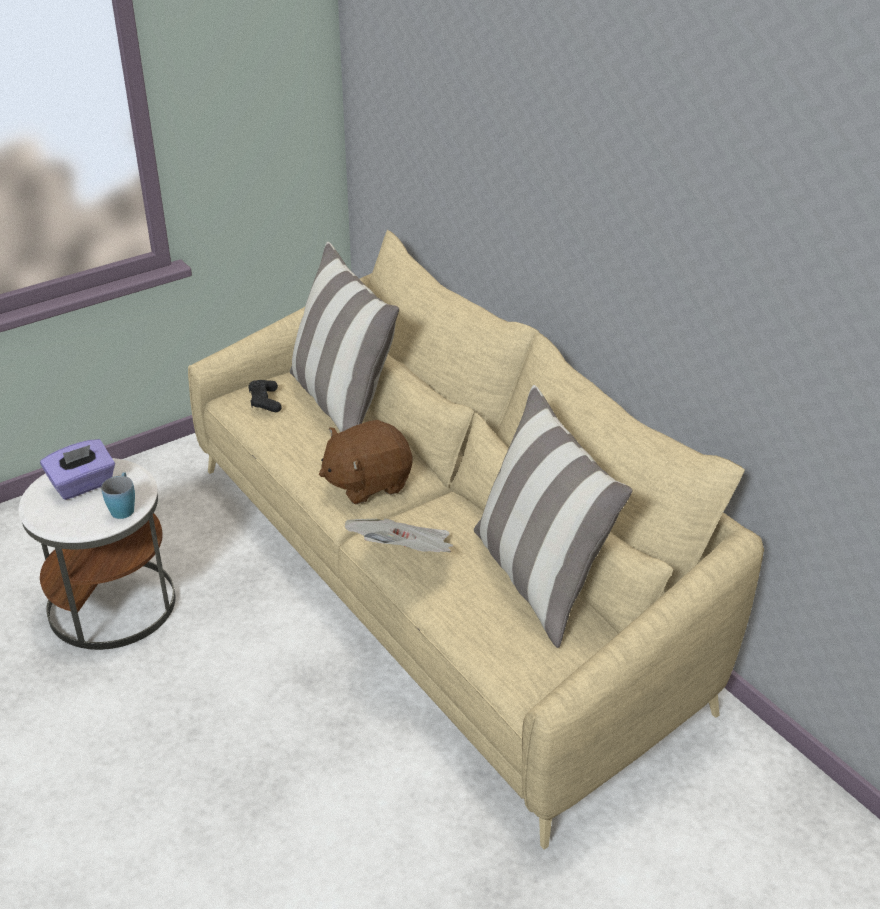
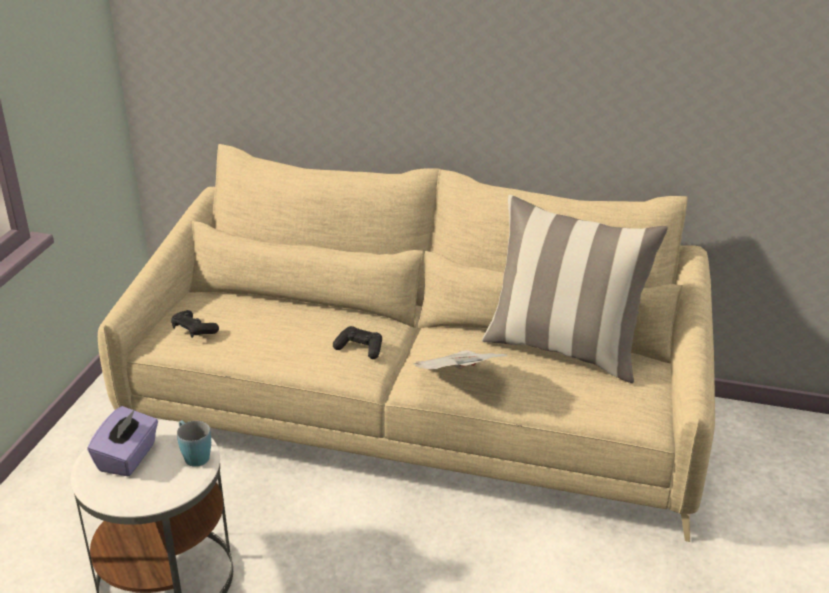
camera: 40 degrees left, 5 degrees down
pillow [290,242,399,432] -> none
brown plush toy [319,420,412,505] -> black game controller [333,326,382,359]

